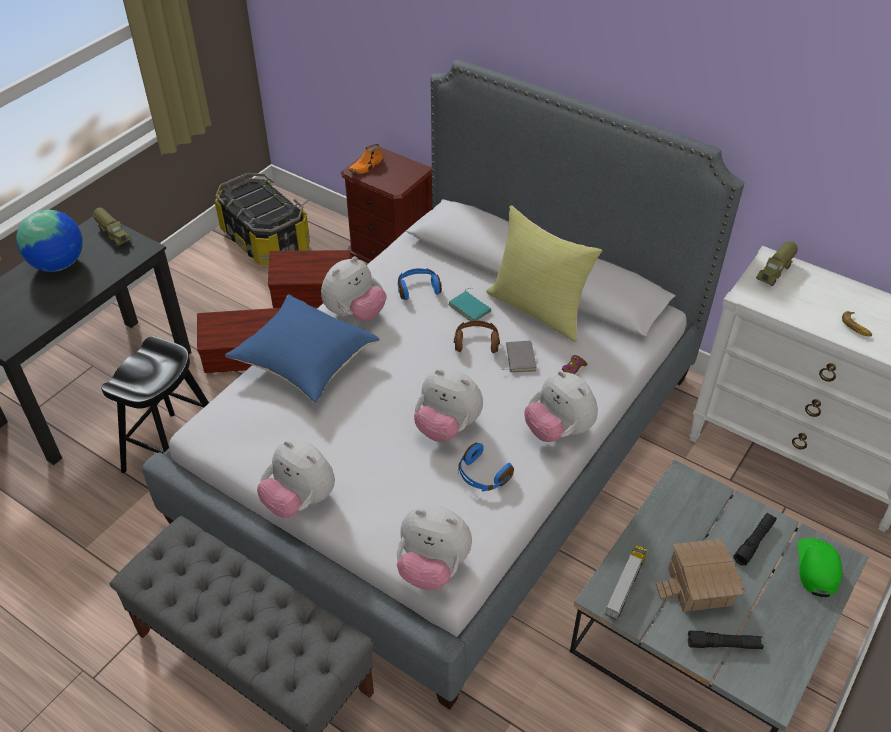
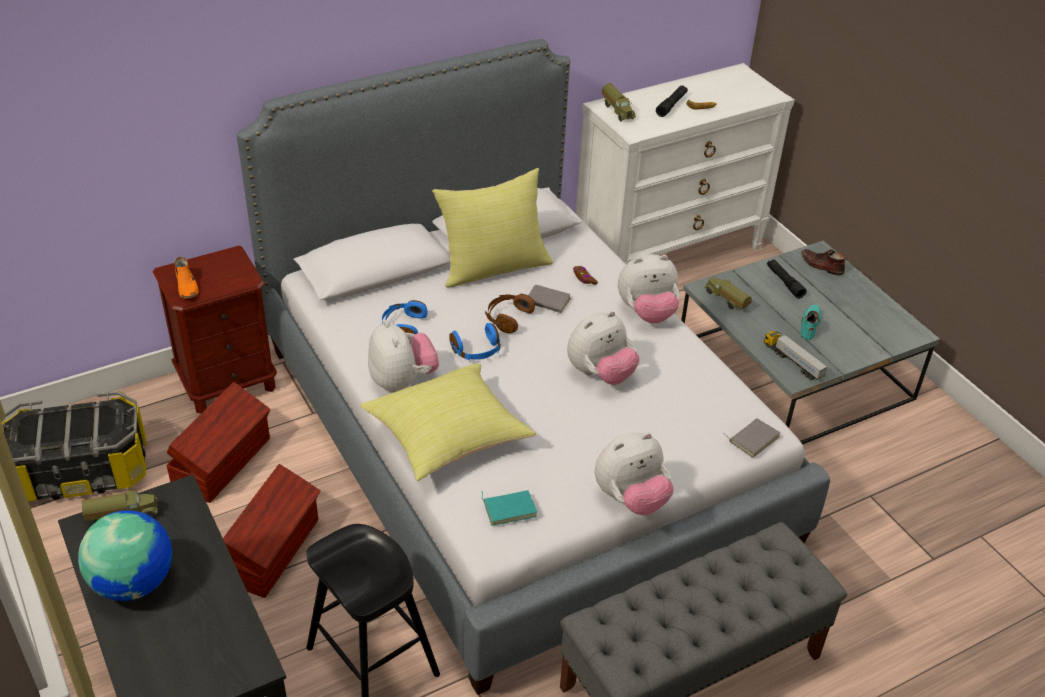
camera: 65 degrees left, 5 degrees down
blue pillow [225,294,380,403] -> yellow pillow [360,363,536,481]
plush toy [397,505,472,590] -> grey book [723,418,780,458]
turquoise book [448,288,491,321] -> turquoise book moved to [481,490,537,525]
blue headphones [458,443,514,491] -> blue headphones moved to [449,323,501,360]
toy house [656,539,744,612] -> turquoise shoe [801,304,821,340]
black flashlight [688,630,764,649] -> black flashlight moved to [656,86,688,117]
green cap [798,538,842,597] -> brown shoe [801,249,845,275]
none -> toy truck [704,277,752,310]

